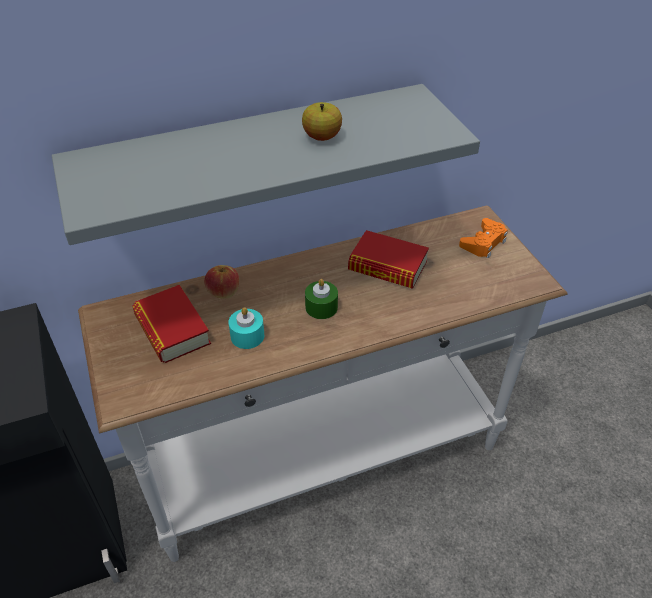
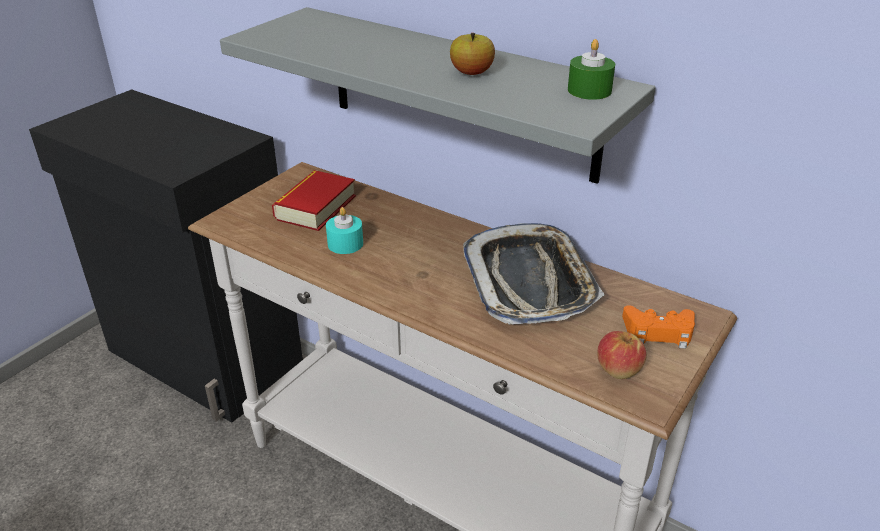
camera: 55 degrees right, 10 degrees down
apple [204,265,239,298] -> apple moved to [597,331,647,379]
green candle [305,279,338,319] -> green candle moved to [568,39,615,100]
book [348,230,429,289] -> tray [463,223,605,325]

